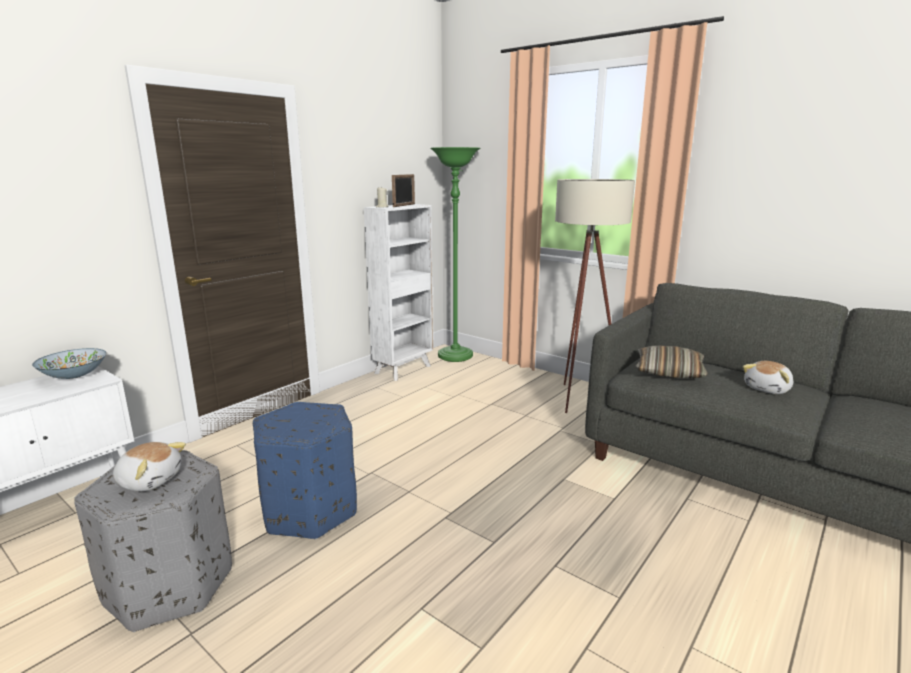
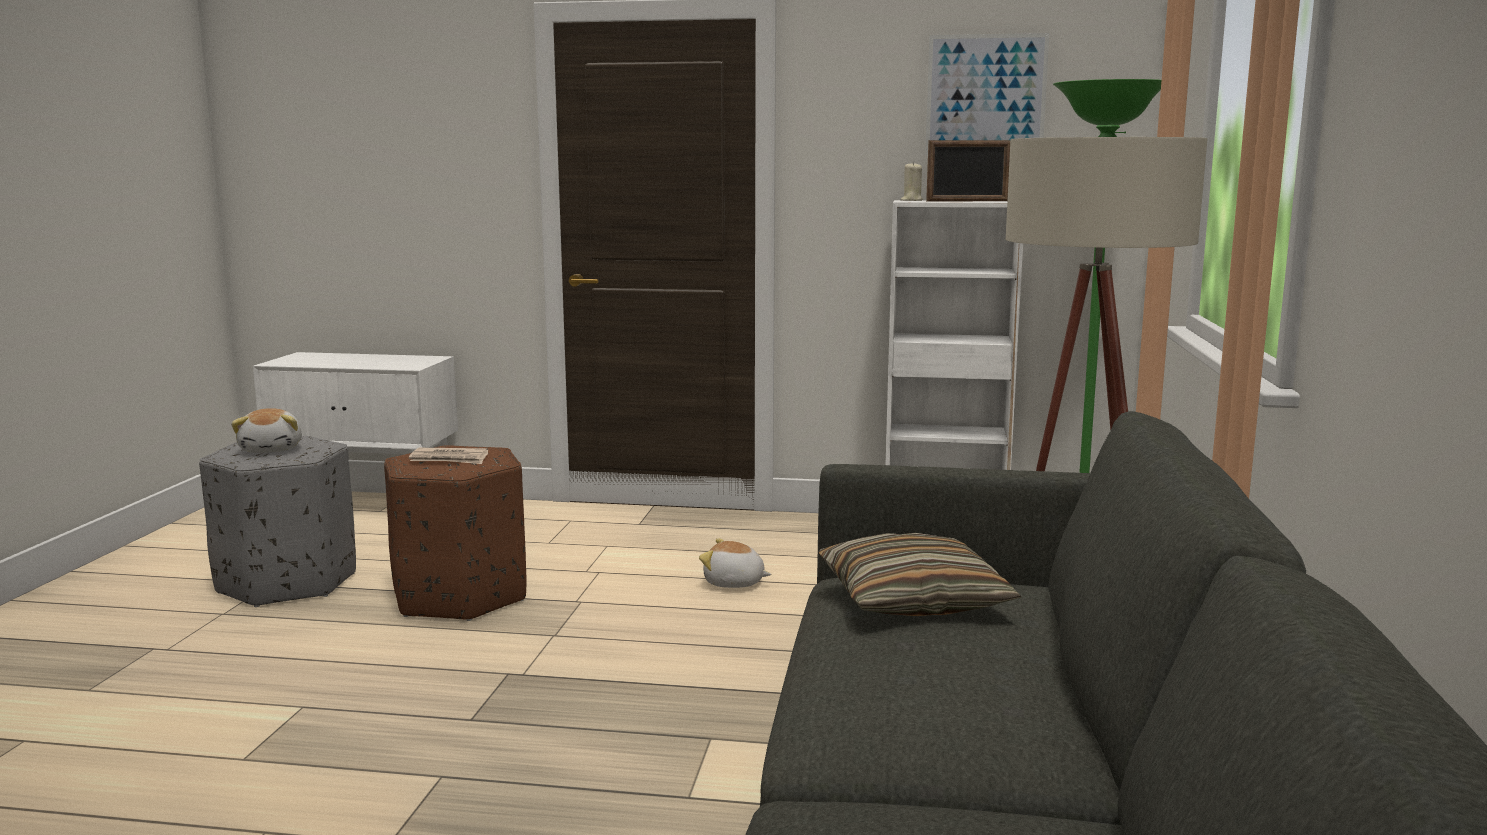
camera: 60 degrees right, 5 degrees down
bowl [32,348,106,379] -> none
blue ottoman [253,402,357,540] -> brown ottoman [384,445,526,621]
plush toy [743,361,793,394] -> plush toy moved to [699,538,771,588]
none -> newspaper [409,448,488,464]
none -> picture [925,33,1049,155]

